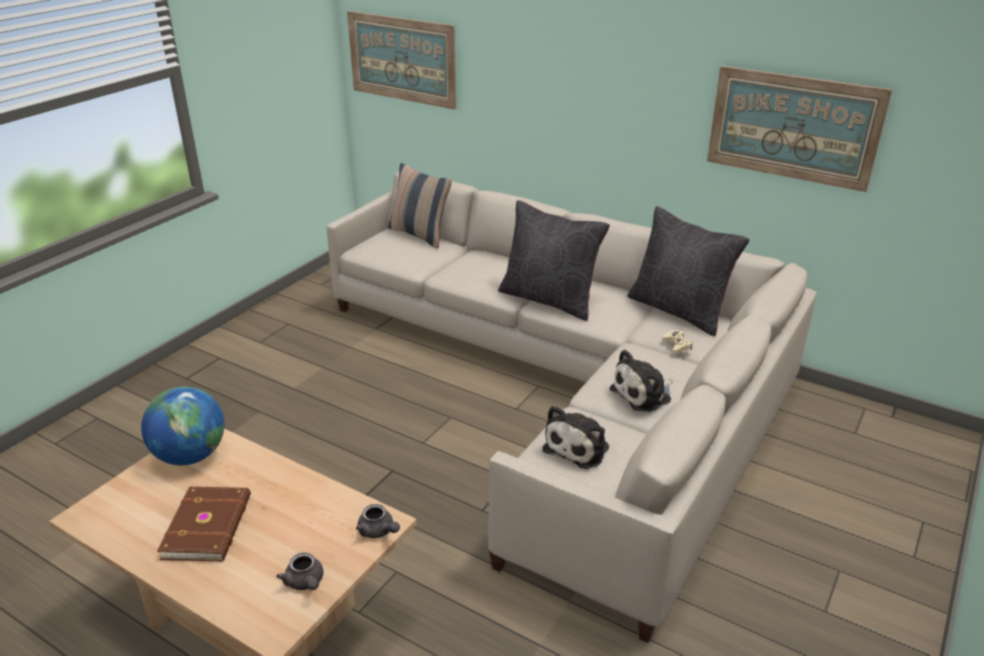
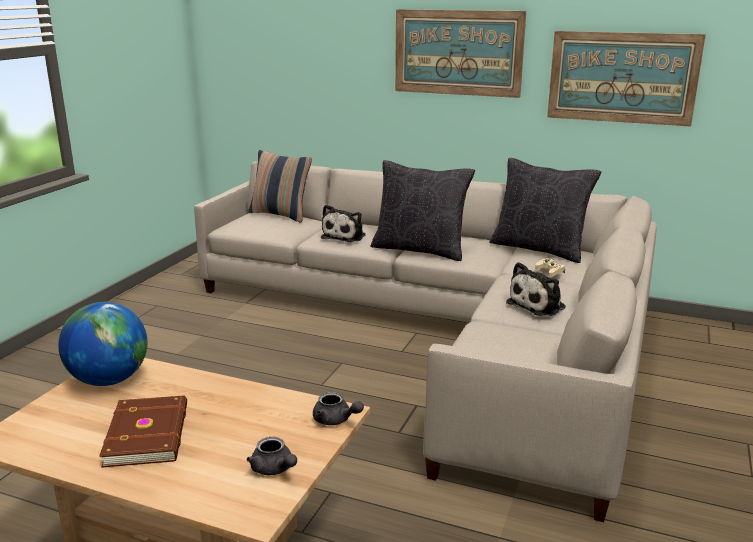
camera: 10 degrees left, 10 degrees down
picture [347,11,456,109] -> picture moved to [395,9,526,98]
plush toy [542,405,609,469] -> plush toy moved to [321,205,366,242]

